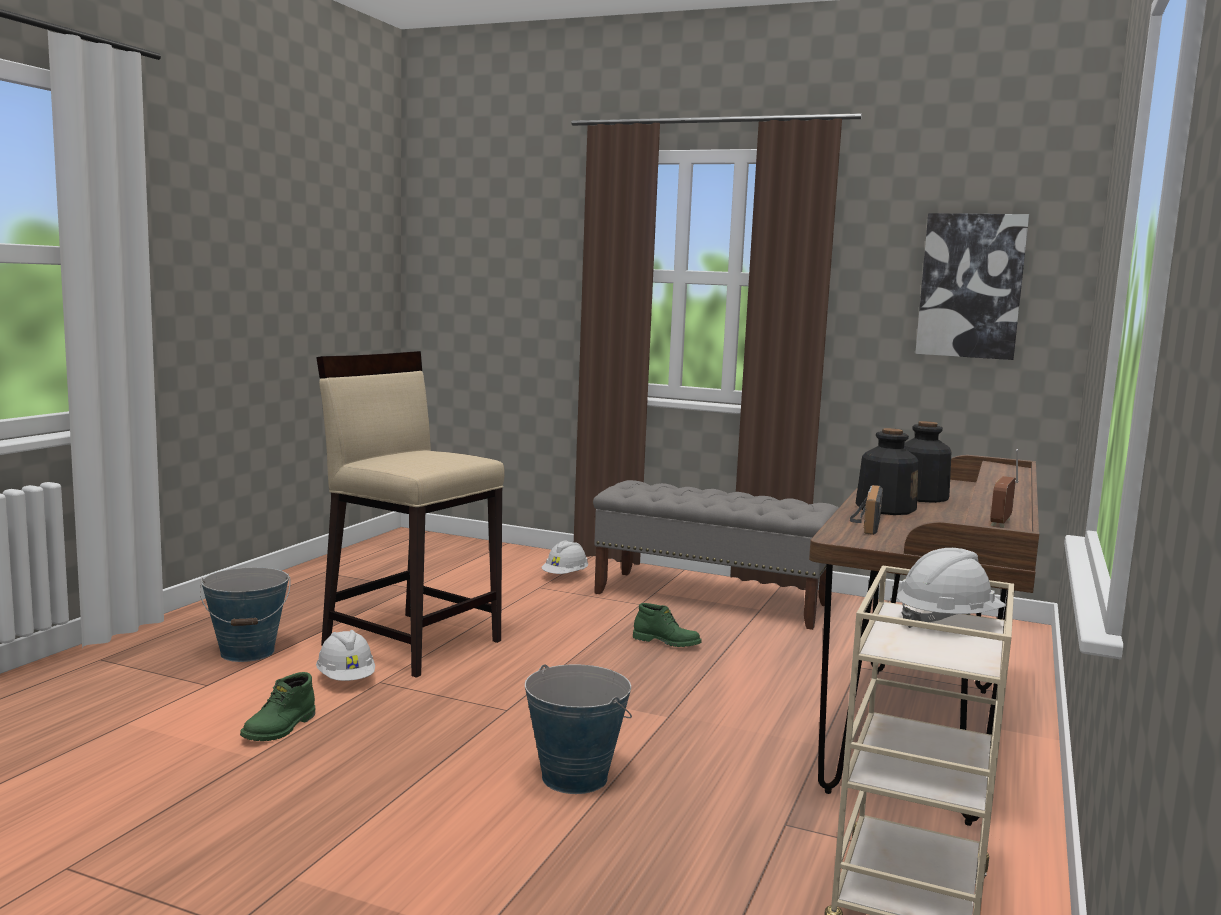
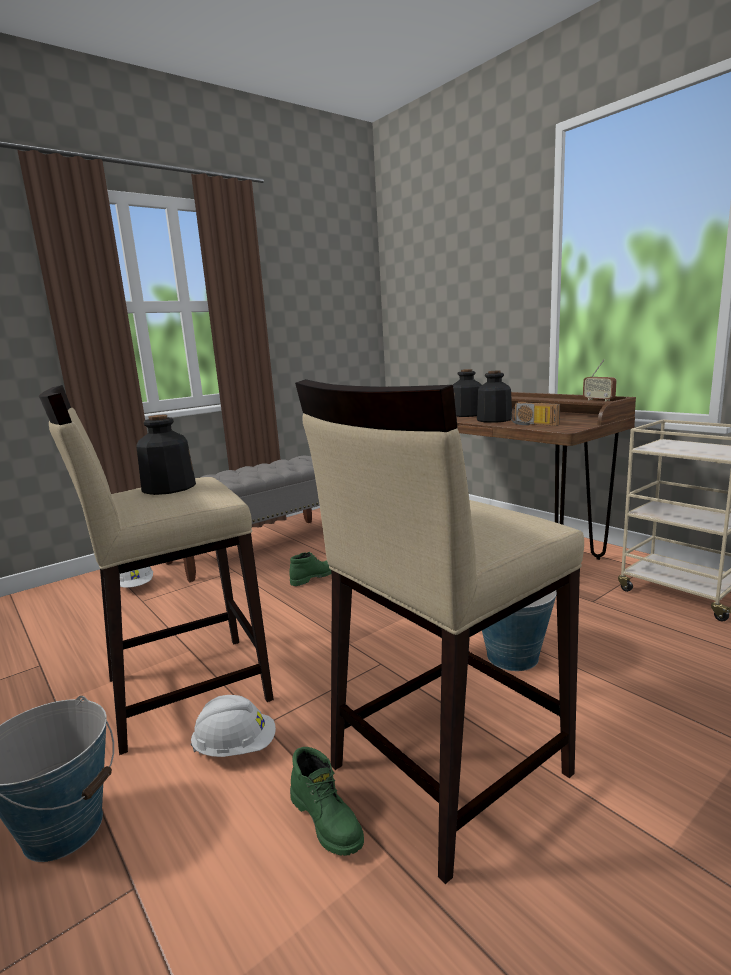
camera: 60 degrees left, 5 degrees up
white hard hat [897,548,1006,628] -> none
picture [915,213,1029,360] -> none
none -> bottle [137,415,196,495]
none -> beige stool [295,379,584,884]

